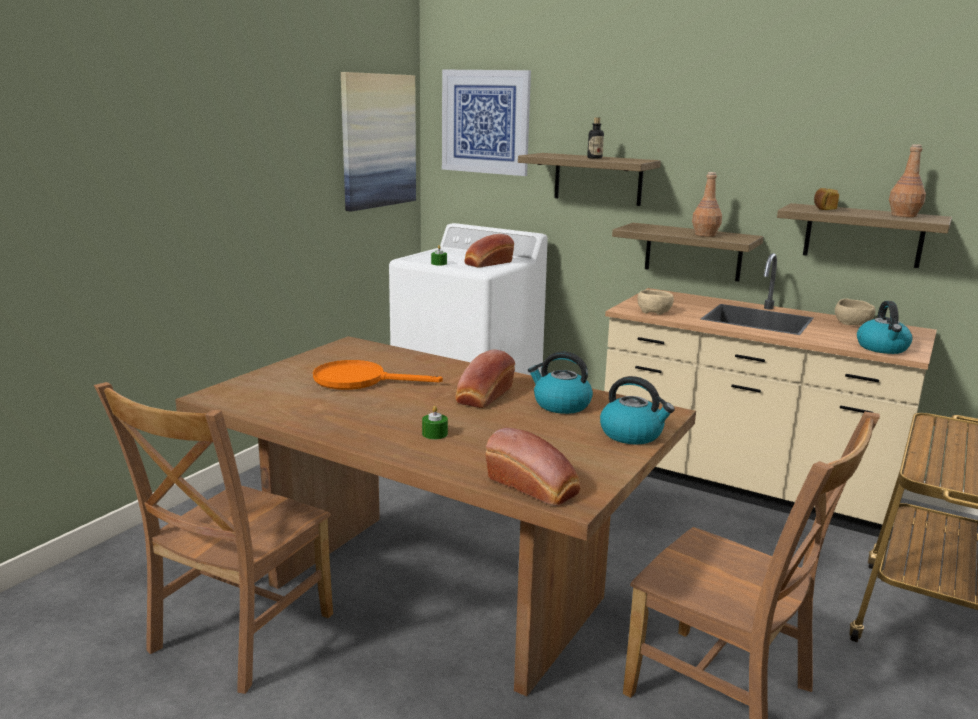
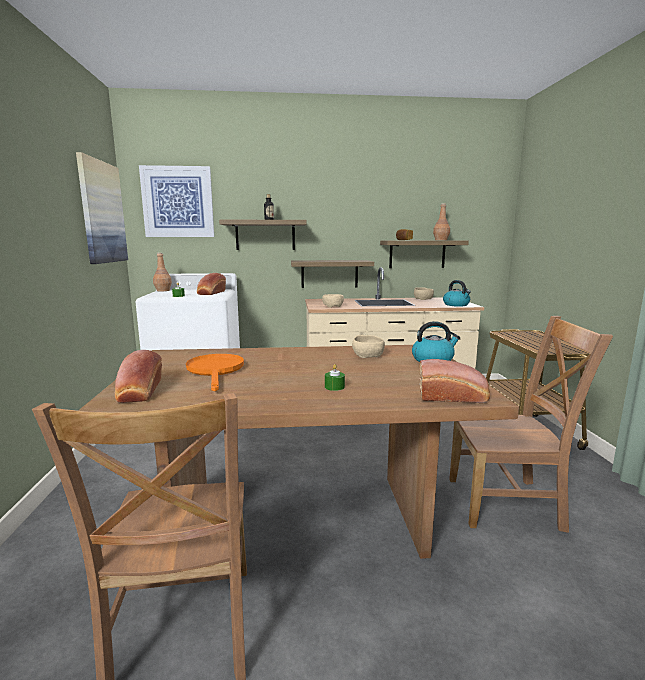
camera: 35 degrees left, 5 degrees down
orange frying pan [313,360,443,390] -> orange frying pan turned 105 degrees clockwise [186,354,244,391]
bread [455,350,515,408] -> bread moved to [115,350,162,403]
kettle [528,351,593,414] -> beige bowl [352,335,385,358]
brown bottle [692,172,722,237] -> brown bottle moved to [153,253,172,291]

